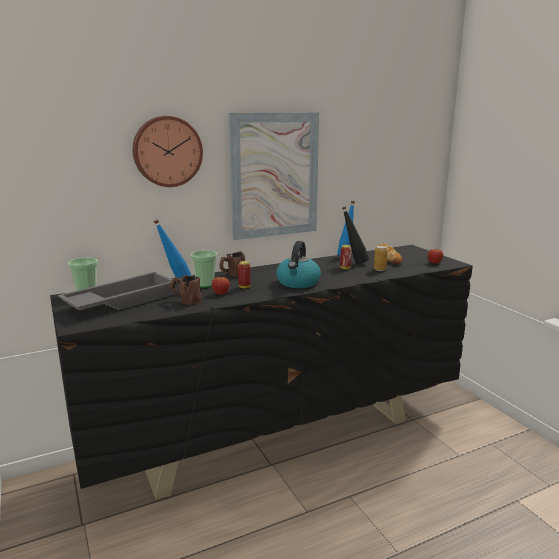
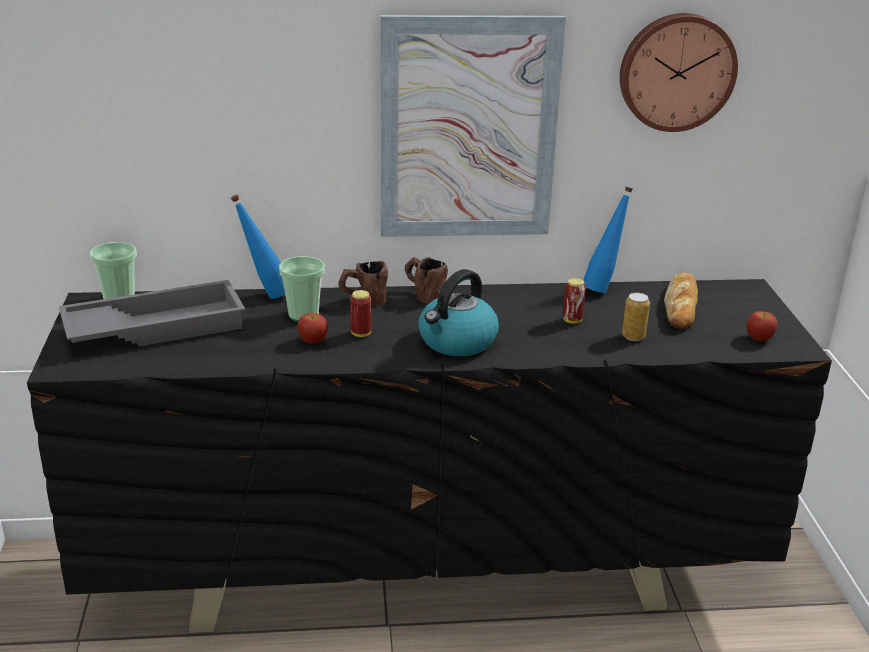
camera: 20 degrees right, 10 degrees up
wall clock [133,116,203,187] -> wall clock moved to [620,13,738,132]
brown mug [170,275,202,305] -> brown mug moved to [405,257,448,304]
black bottle [342,206,369,264] -> none

